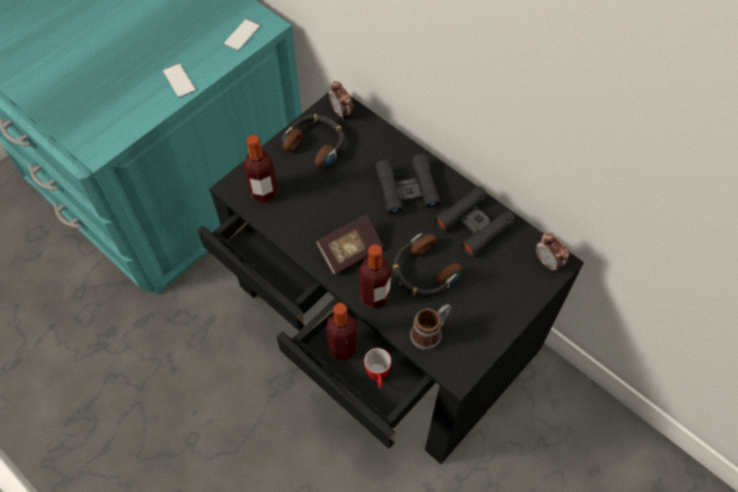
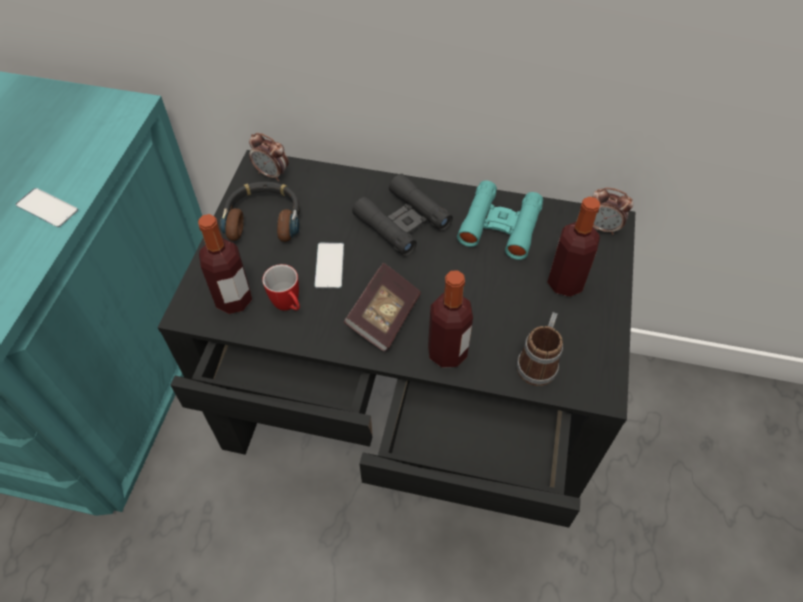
camera: 30 degrees left, 5 degrees down
phone [224,19,261,51] -> phone moved to [314,242,344,288]
bottle [326,303,357,360] -> bottle moved to [548,196,600,297]
mug [364,348,391,389] -> mug moved to [262,264,300,311]
headphones [393,233,463,297] -> none
black binoculars [434,186,515,257] -> turquoise binoculars [457,180,543,260]

